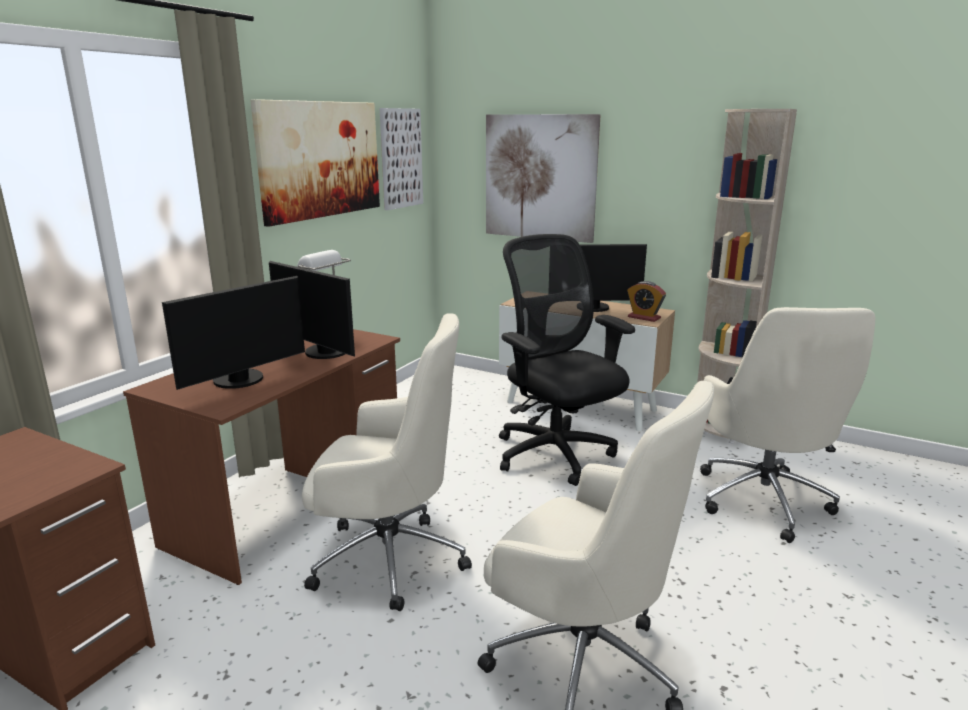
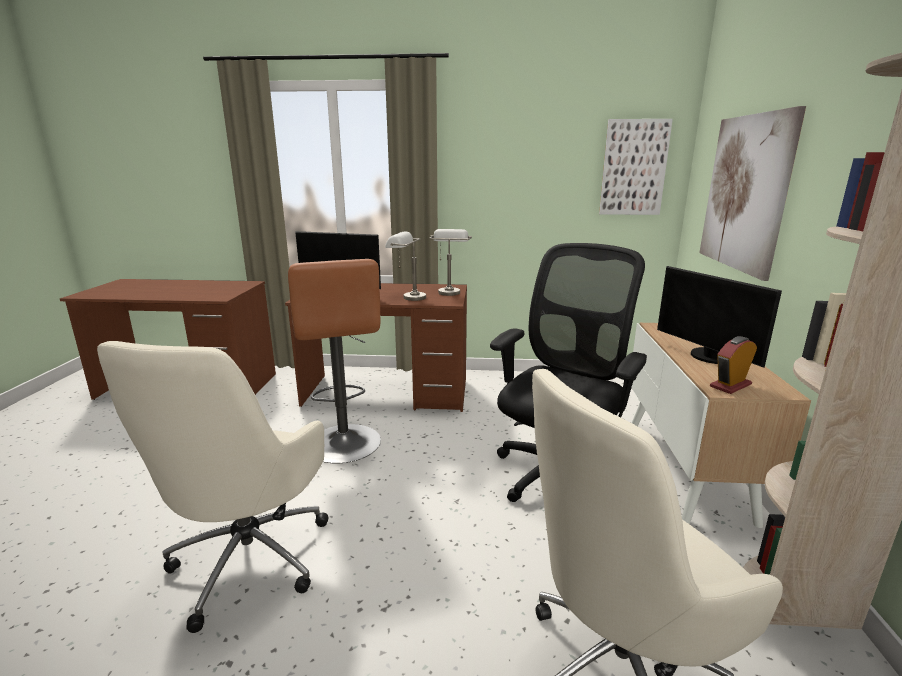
camera: 65 degrees right, 0 degrees up
picture [250,99,380,227] -> none
monitor [269,261,355,359] -> grey table lamp [385,231,426,301]
beige office chair [302,313,472,611] -> brown stool [288,259,381,463]
alarm clock [627,281,666,322] -> alarm clock turned 45 degrees clockwise [710,336,757,394]

